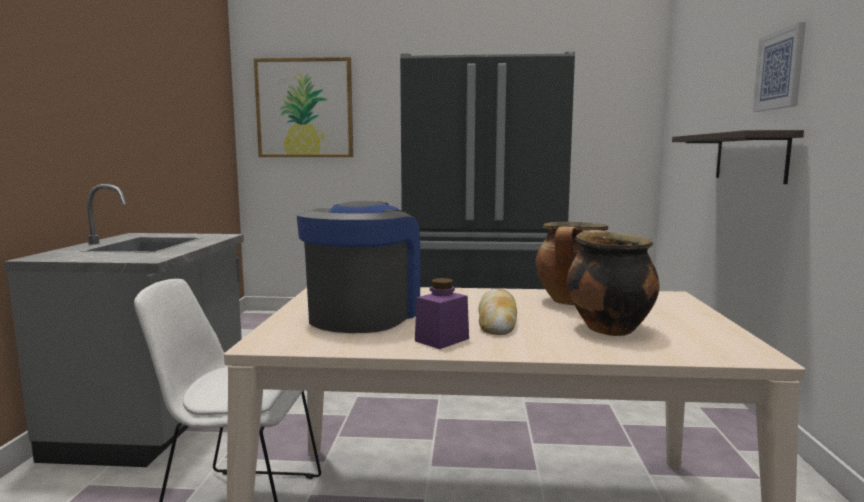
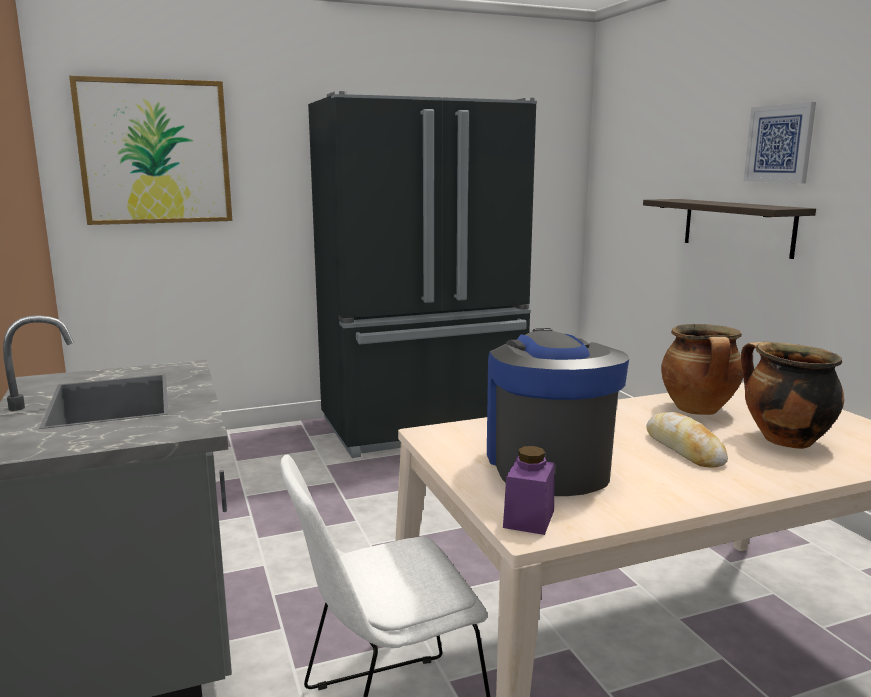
camera: 25 degrees left, 5 degrees up
purple jar [415,278,469,349] -> purple jar moved to [503,446,554,535]

